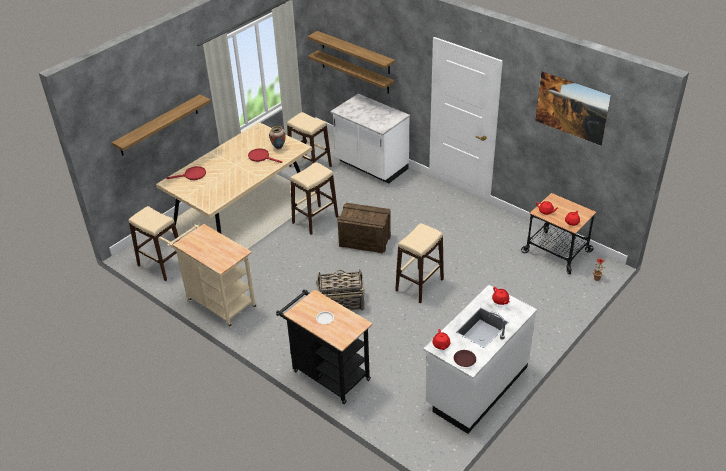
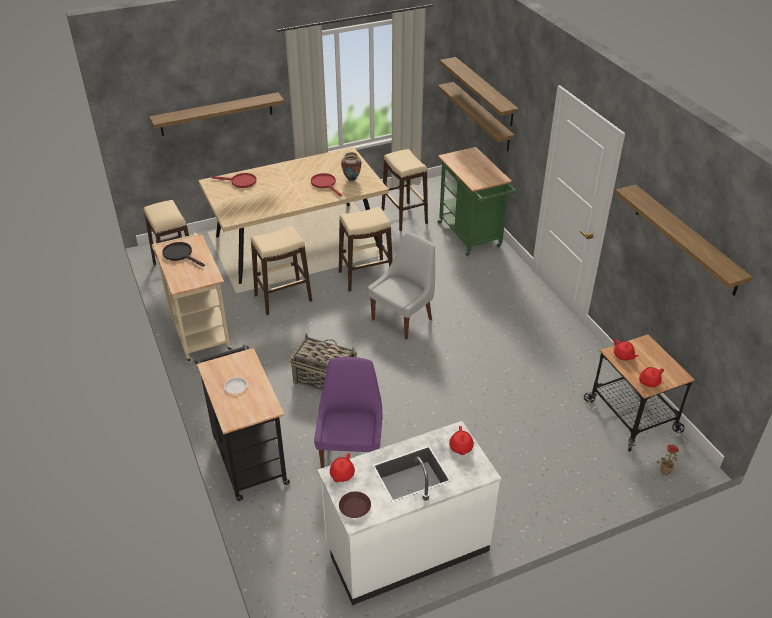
camera: 25 degrees right, 0 degrees up
white counter [330,94,410,184] -> green cart [438,147,517,256]
crate [337,203,391,254] -> white chair [368,232,435,340]
beige stool [395,223,444,303] -> beige stool moved to [251,226,312,315]
picture [535,71,611,146] -> shelf [615,184,752,296]
none -> black frying pan [162,242,205,266]
none -> purple chair [314,357,382,468]

